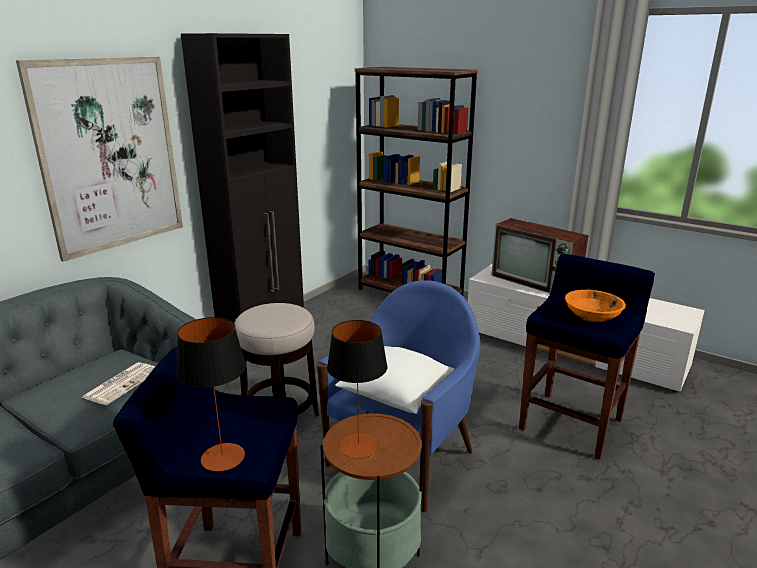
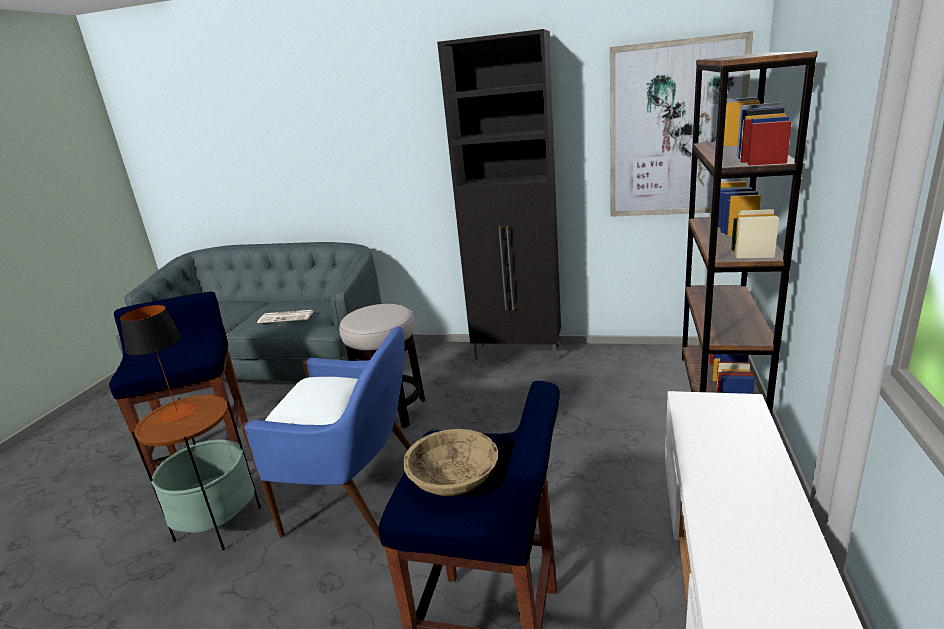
camera: 70 degrees right, 0 degrees up
picture [16,57,183,262] -> picture moved to [610,31,753,217]
table lamp [176,317,246,471] -> none
television [491,218,588,293] -> none
orange bowl [565,289,626,322] -> beige bowl [403,429,498,496]

